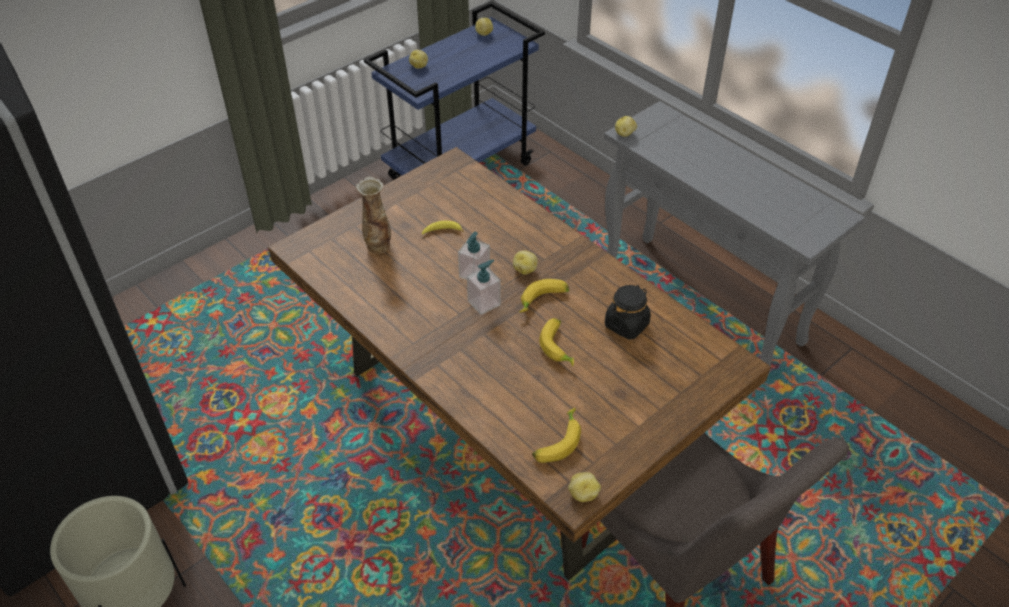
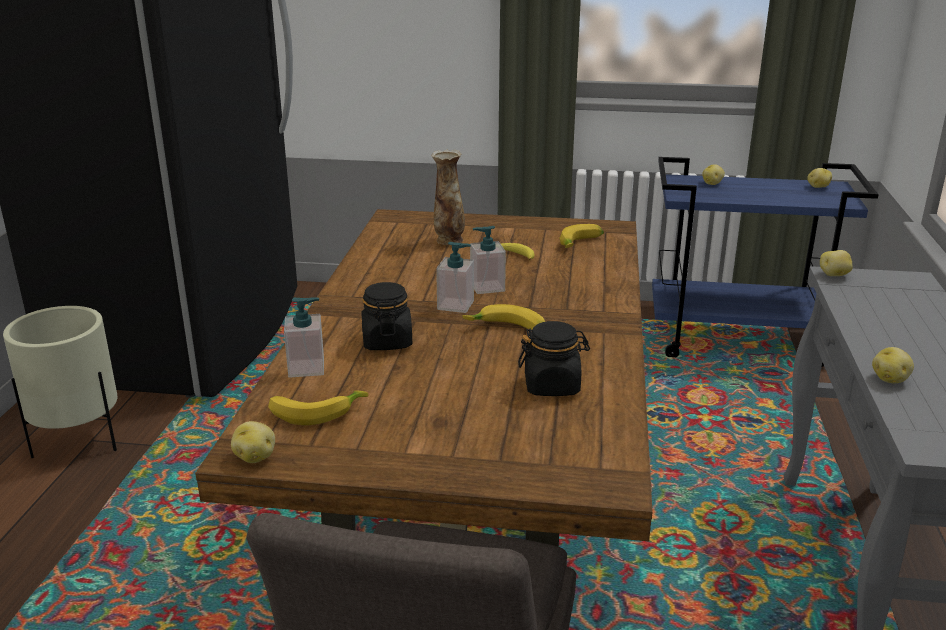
camera: 50 degrees right, 20 degrees down
potato [513,251,538,275] -> potato moved to [872,347,914,383]
banana [539,318,574,367] -> banana moved to [559,224,604,248]
none -> soap dispenser [284,297,324,378]
none -> black jar [362,282,412,350]

